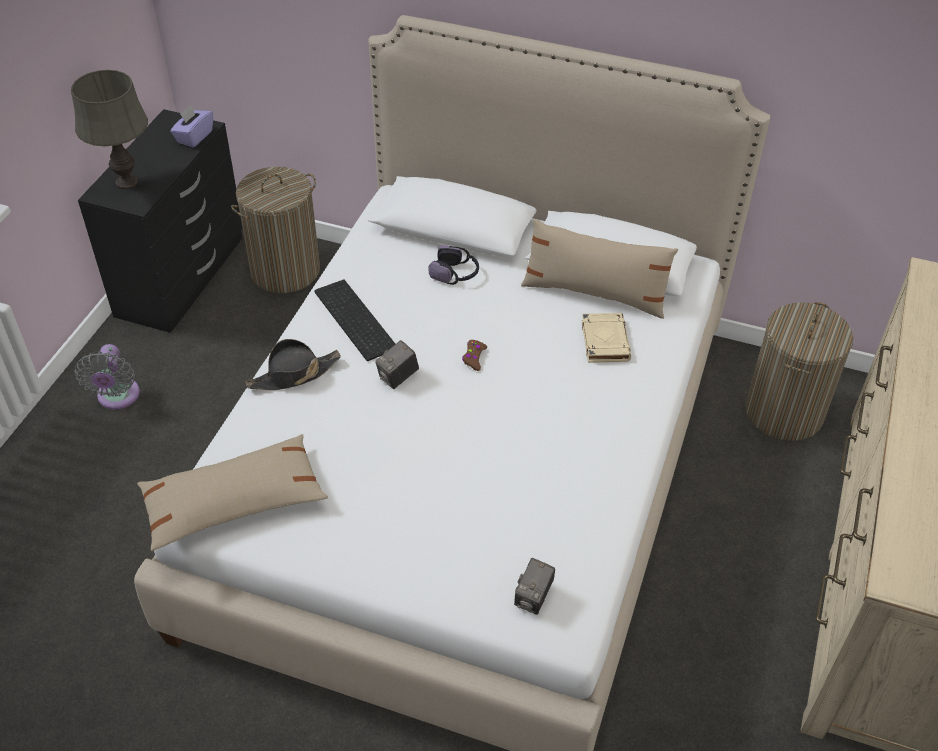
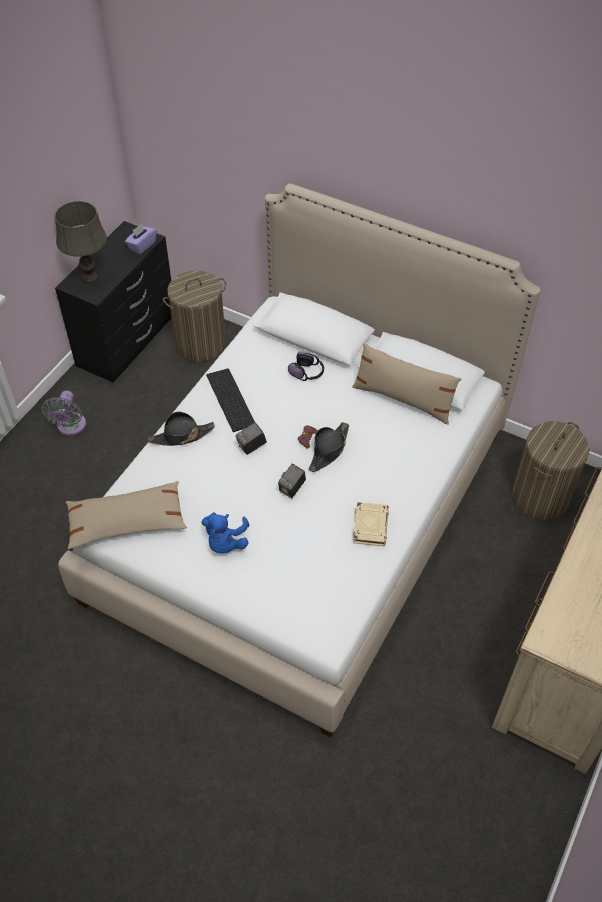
camera: 10 degrees right, 5 degrees up
camera [514,558,555,615] -> camera moved to [278,464,306,498]
beige book [582,313,631,363] -> beige book moved to [353,502,389,546]
none -> blue plush toy [201,512,249,554]
none -> black hat [309,422,349,472]

